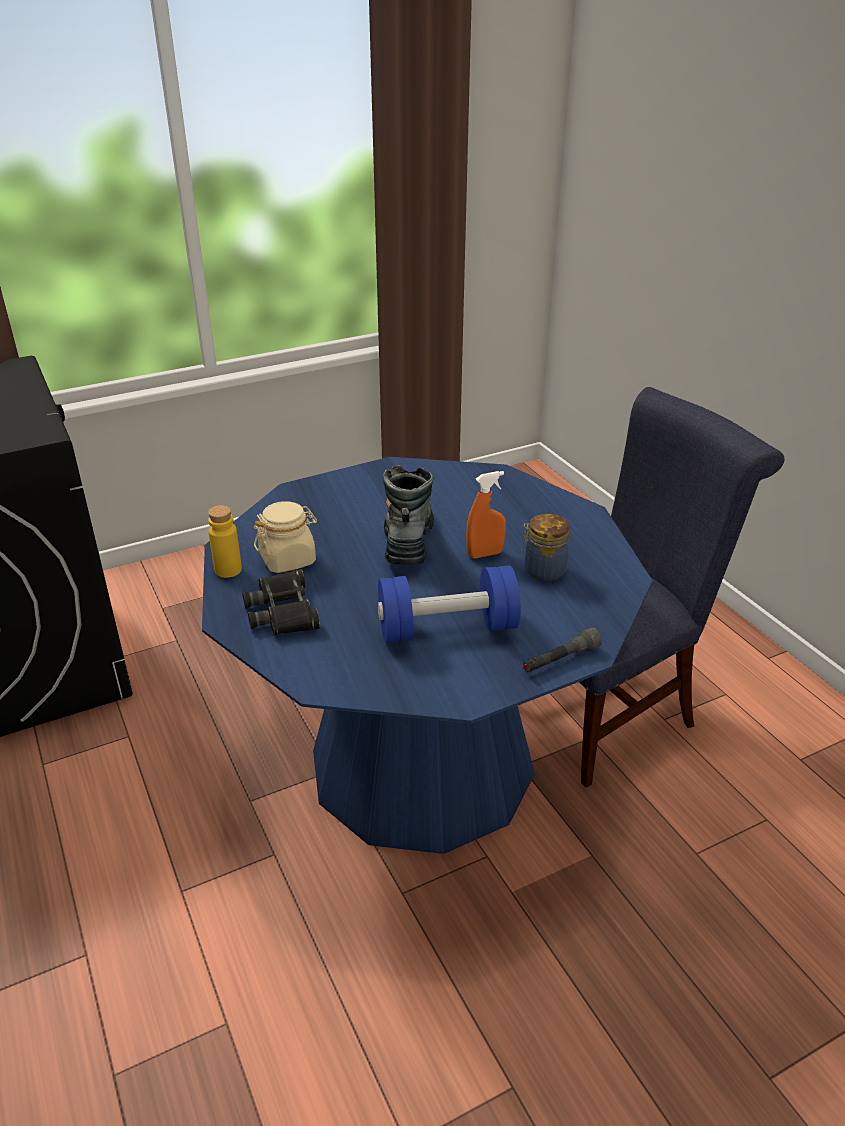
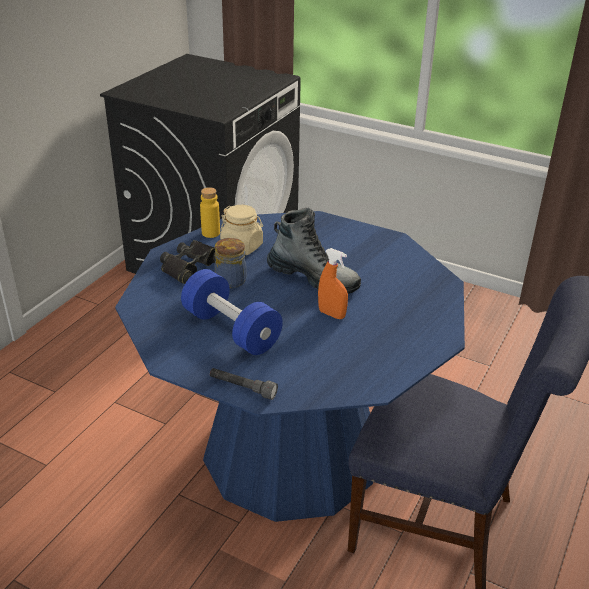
camera: 55 degrees right, 0 degrees up
boot [383,465,434,565] -> boot turned 60 degrees clockwise [267,208,361,294]
jar [520,514,570,581] -> jar moved to [214,238,247,288]

